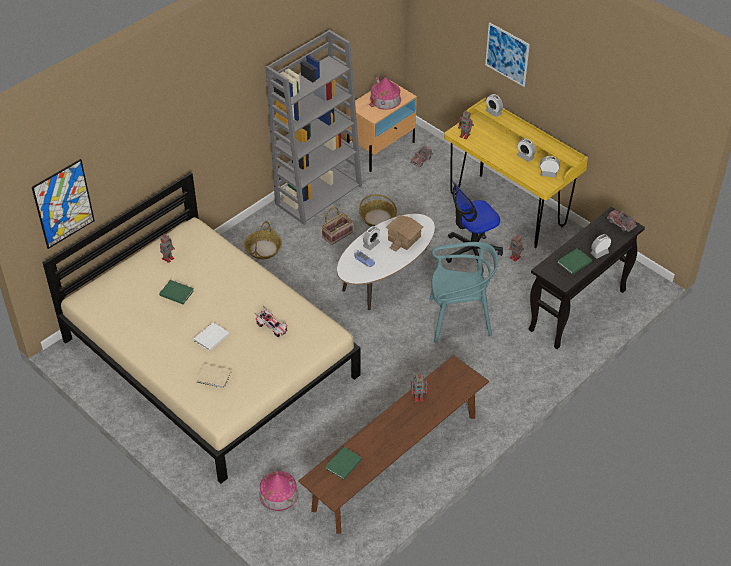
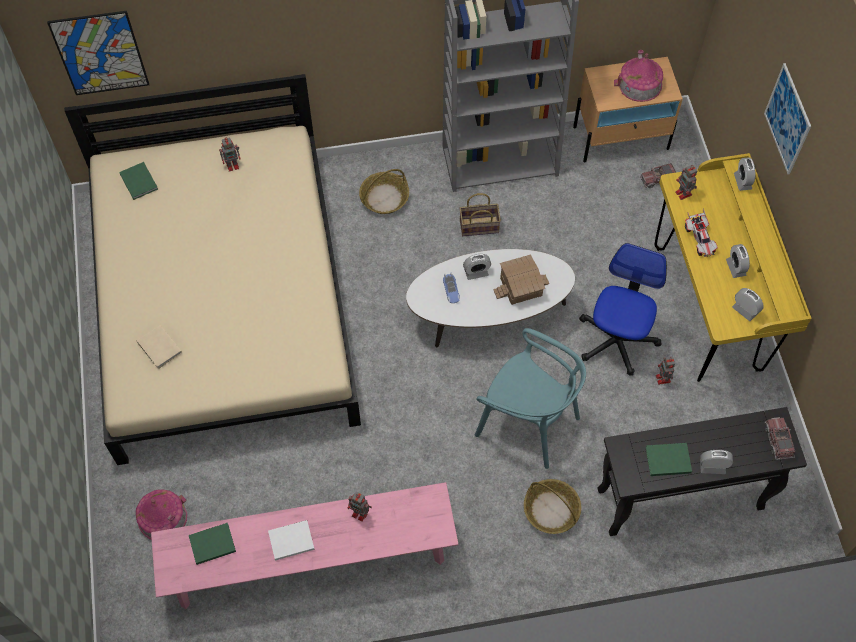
camera: 35 degrees right, 15 degrees up
green book [159,280,194,304] -> green book moved to [119,162,158,200]
white book [194,322,229,351] -> white book moved to [268,520,315,560]
toy car [255,306,288,337] -> toy car moved to [685,208,718,257]
brown bench [298,355,489,534] -> pink bench [151,482,458,609]
basket [359,194,397,227] -> basket moved to [524,479,581,534]
office chair [446,181,503,272] -> office chair turned 105 degrees clockwise [579,243,667,376]

